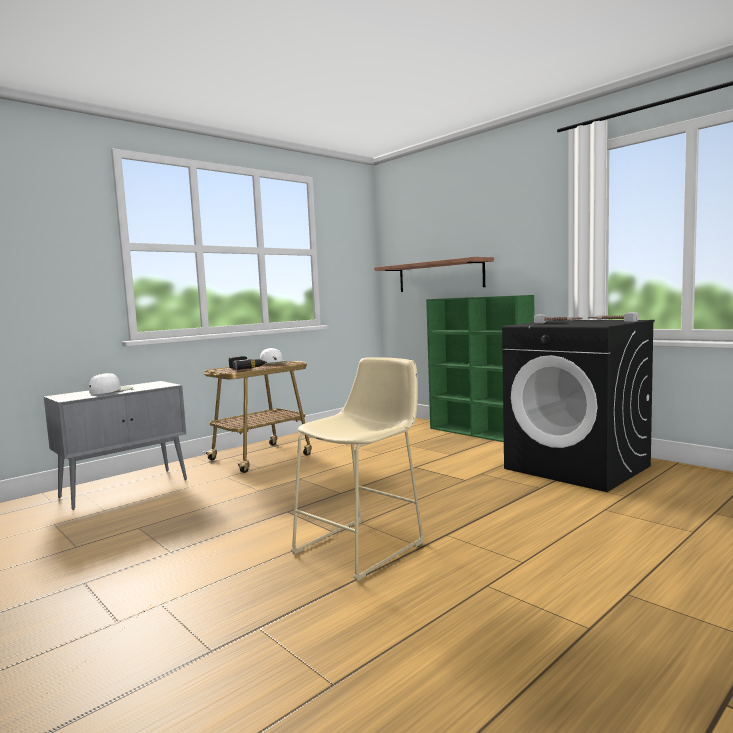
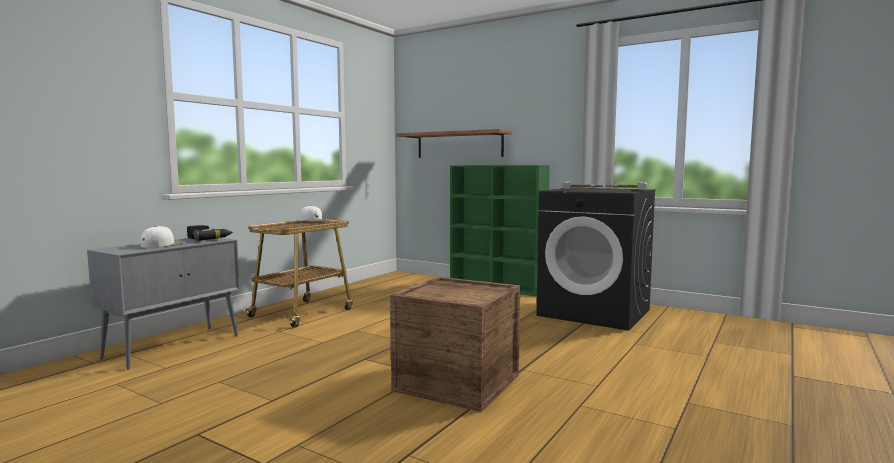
camera: 15 degrees left, 0 degrees up
power drill [229,356,267,370] -> power drill moved to [187,225,233,241]
beige stool [291,357,424,581] -> crate [390,277,520,412]

